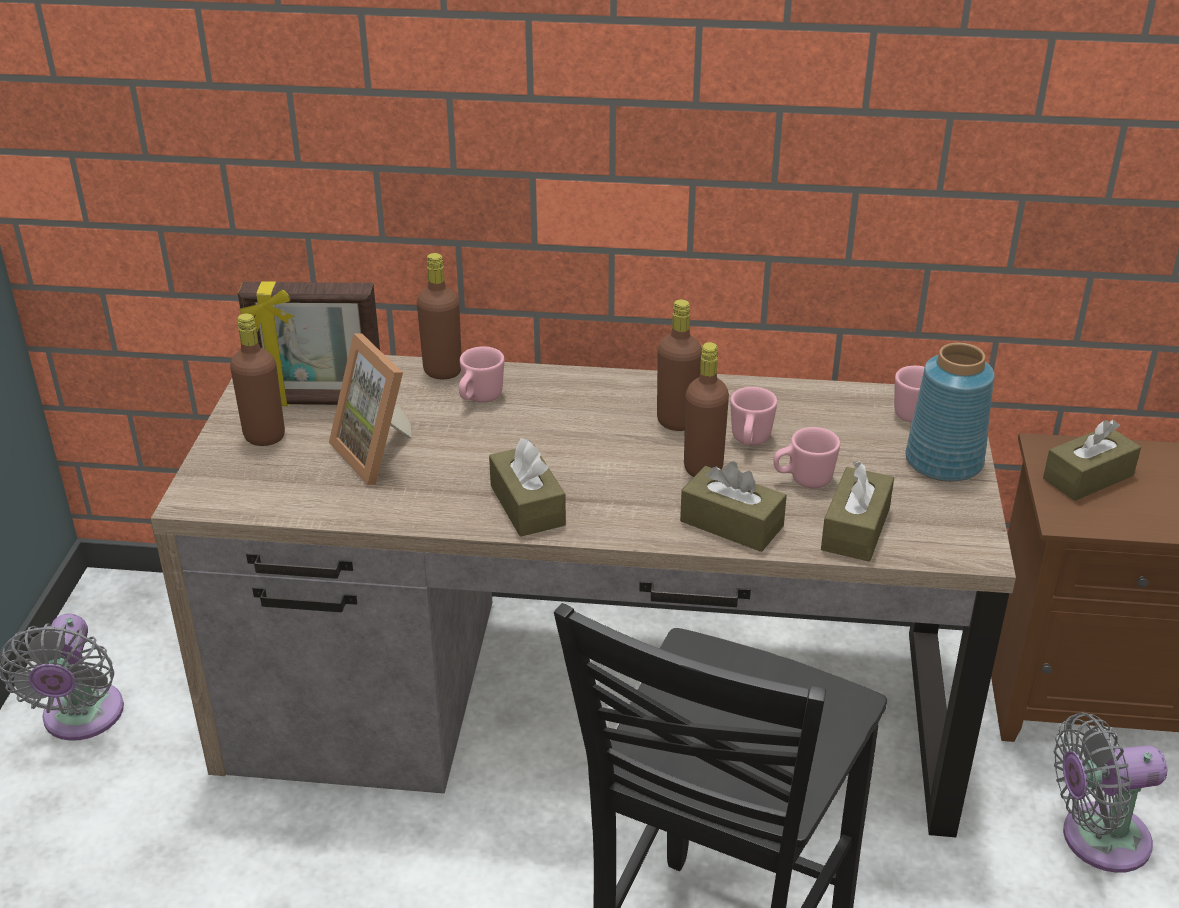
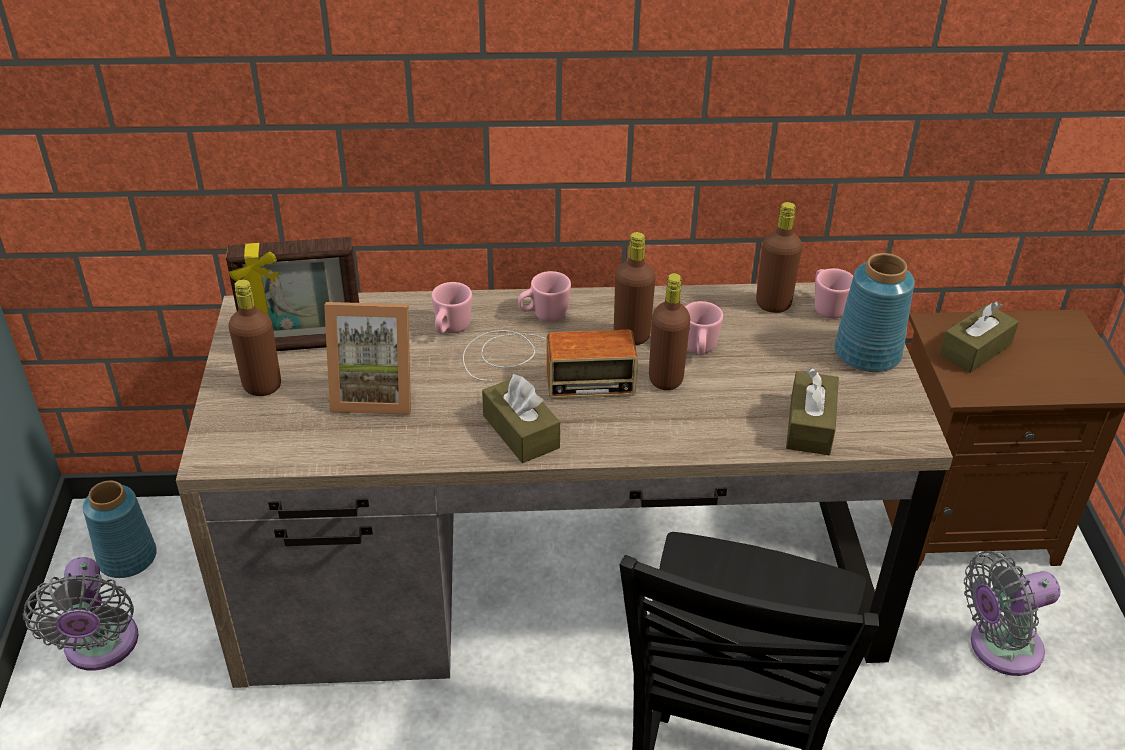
camera: 10 degrees left, 5 degrees up
picture frame [329,333,412,485] -> picture frame turned 45 degrees counterclockwise [324,302,411,415]
brown bottle [417,253,462,379] -> brown bottle moved to [756,202,802,313]
brown tissue box [680,461,787,552] -> none
pink mug [773,427,840,488] -> pink mug moved to [518,271,571,322]
none -> blue vase [83,481,157,578]
none -> radio [463,330,638,399]

